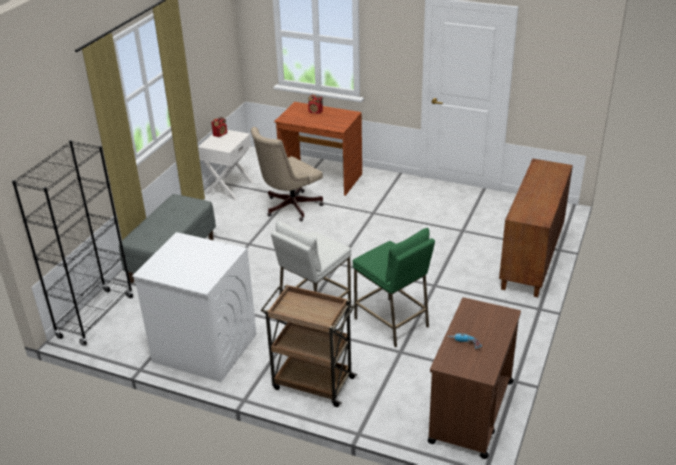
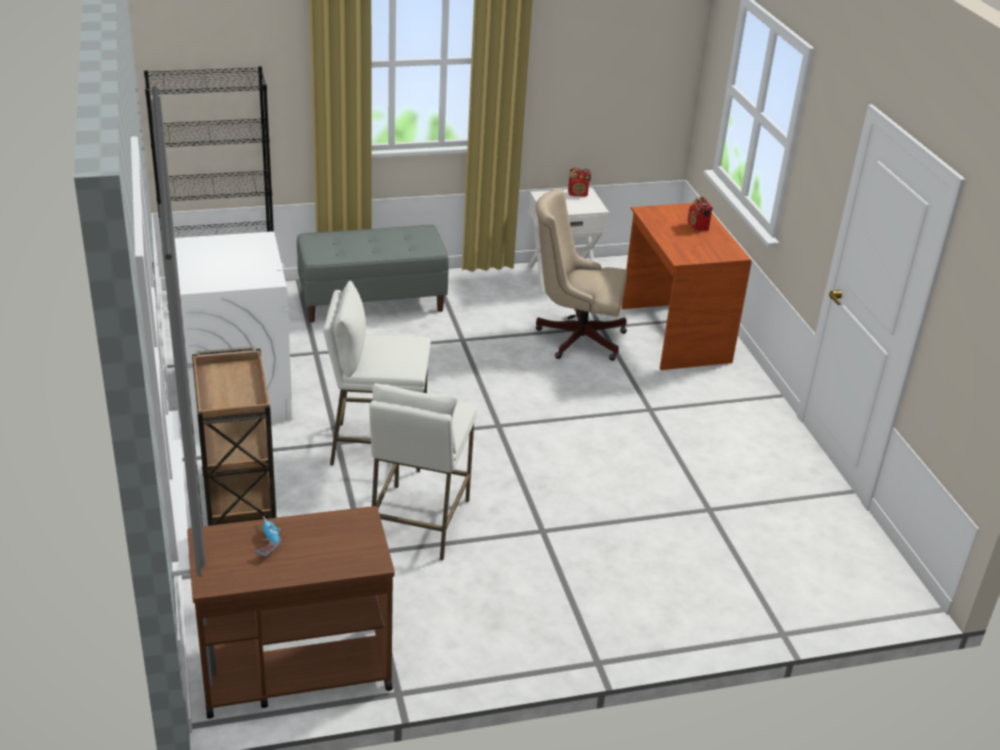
camera: 50 degrees right, 0 degrees up
green stool [352,228,435,347] -> white stool [369,383,477,560]
brown cabinet [499,159,573,297] -> none

